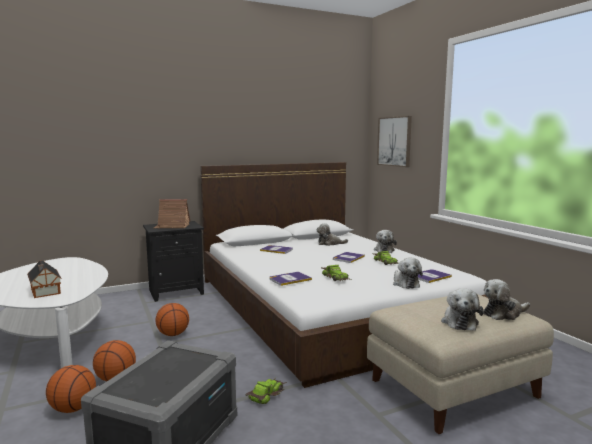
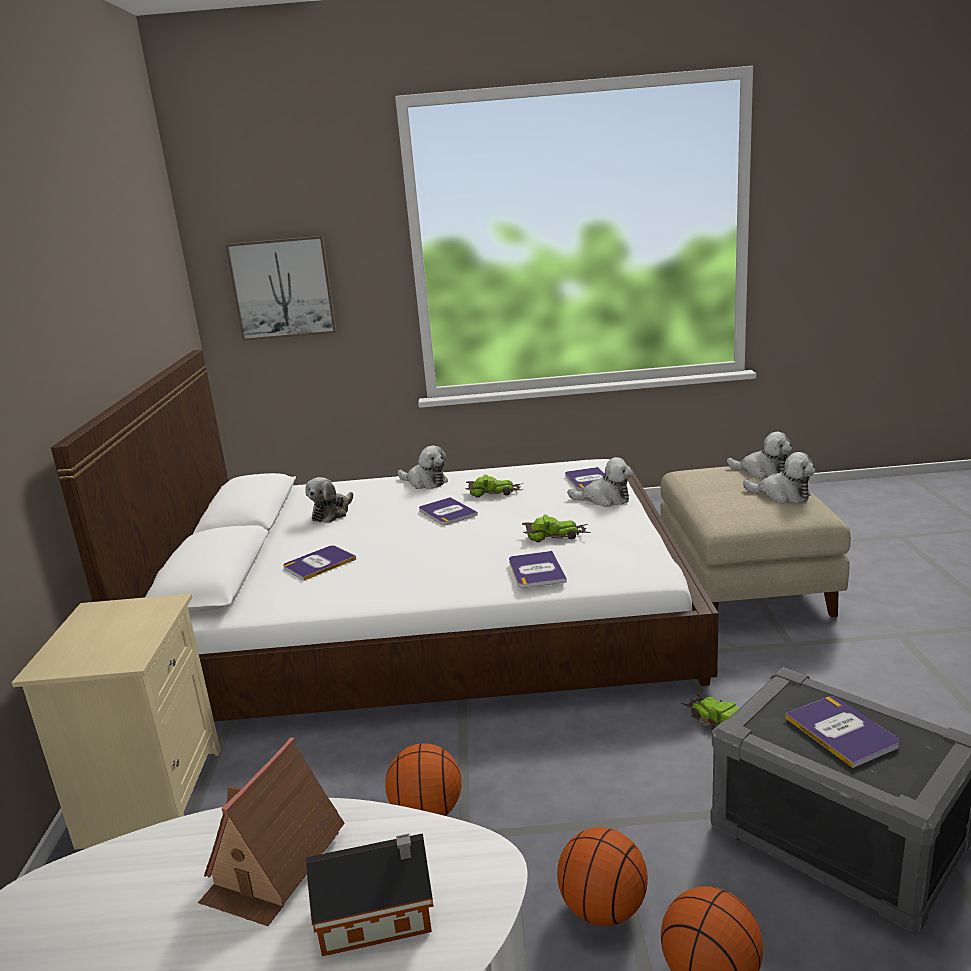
camera: 65 degrees left, 10 degrees up
black nightstand [143,221,204,302] -> beige nightstand [12,593,221,850]
toy house [154,199,190,229] -> toy house moved to [198,737,345,926]
plush toy [483,279,530,320] -> plush toy turned 60 degrees counterclockwise [727,432,792,479]
none -> book [785,696,899,768]

